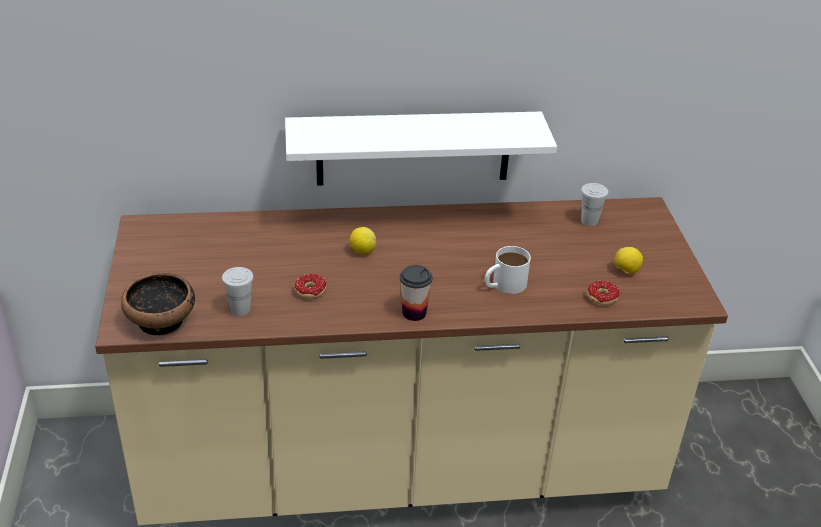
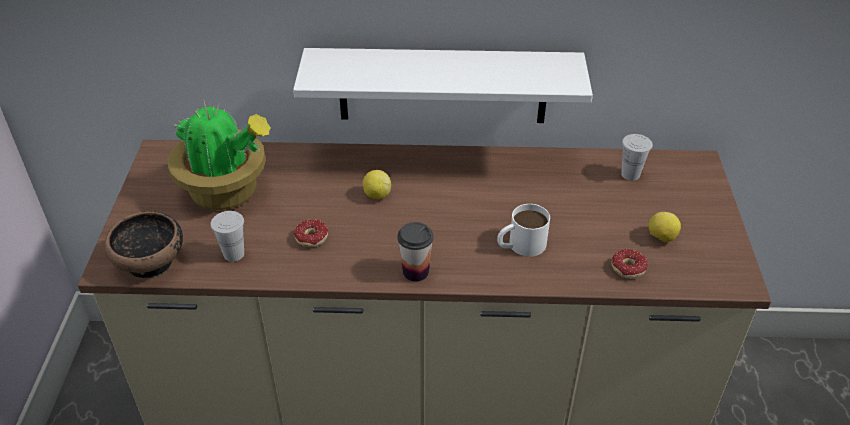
camera: 10 degrees right, 5 degrees up
none -> potted plant [168,98,271,210]

